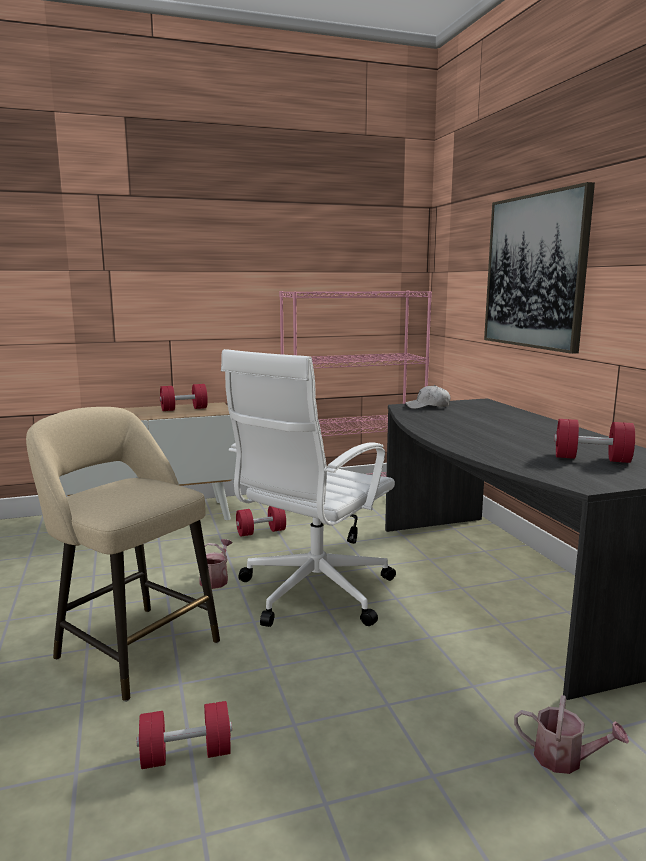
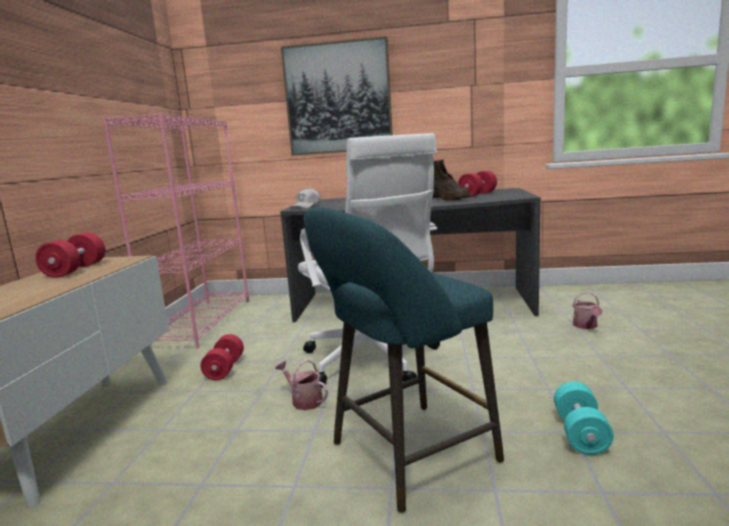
camera: 65 degrees left, 0 degrees up
beige stool [26,407,220,702] -> turquoise stool [304,207,504,513]
red dumbbell [137,701,232,769] -> turquoise dumbbell [554,382,614,455]
watering can [514,695,629,774] -> watering can turned 135 degrees clockwise [572,292,603,329]
none -> brown boot [433,159,471,200]

